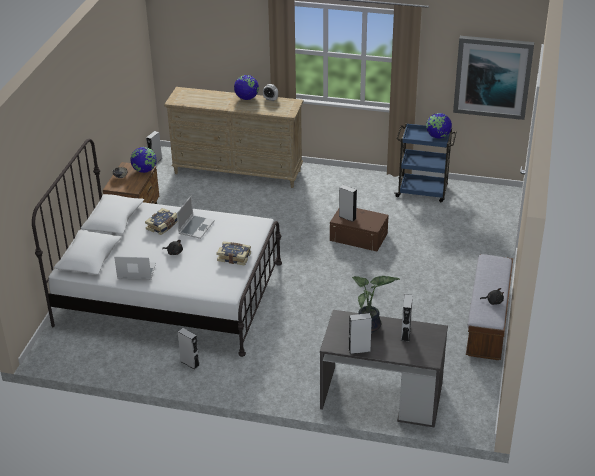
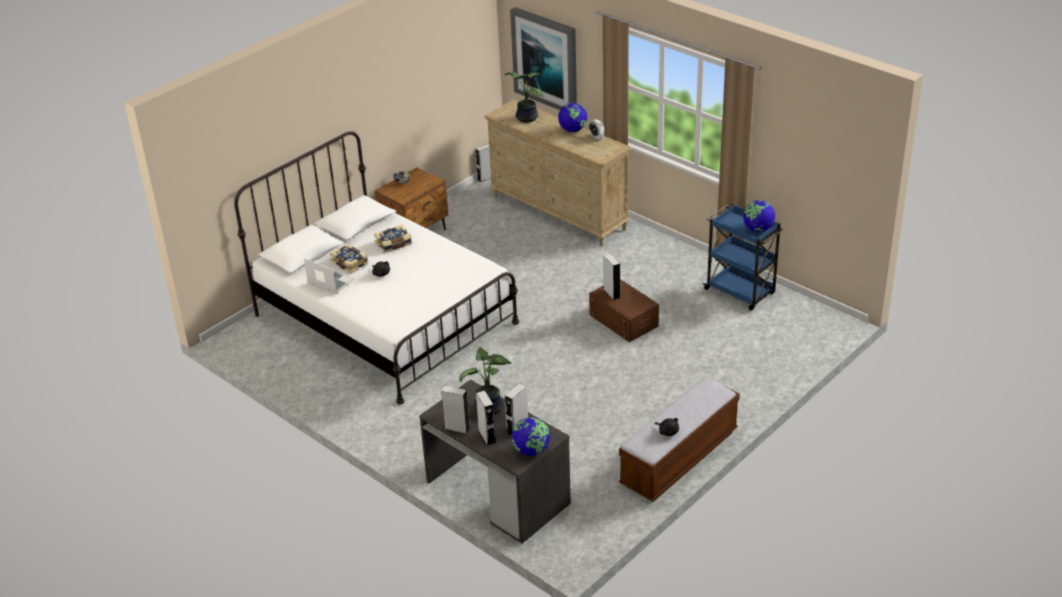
camera: 30 degrees right, 0 degrees up
globe [130,147,157,173] -> globe moved to [512,417,550,456]
laptop [177,195,215,239] -> none
grey speaker [178,328,200,370] -> grey speaker moved to [476,390,496,446]
book [216,241,251,266] -> book moved to [330,244,368,274]
picture [453,36,534,120] -> picture moved to [510,7,577,110]
none -> potted plant [505,72,543,122]

